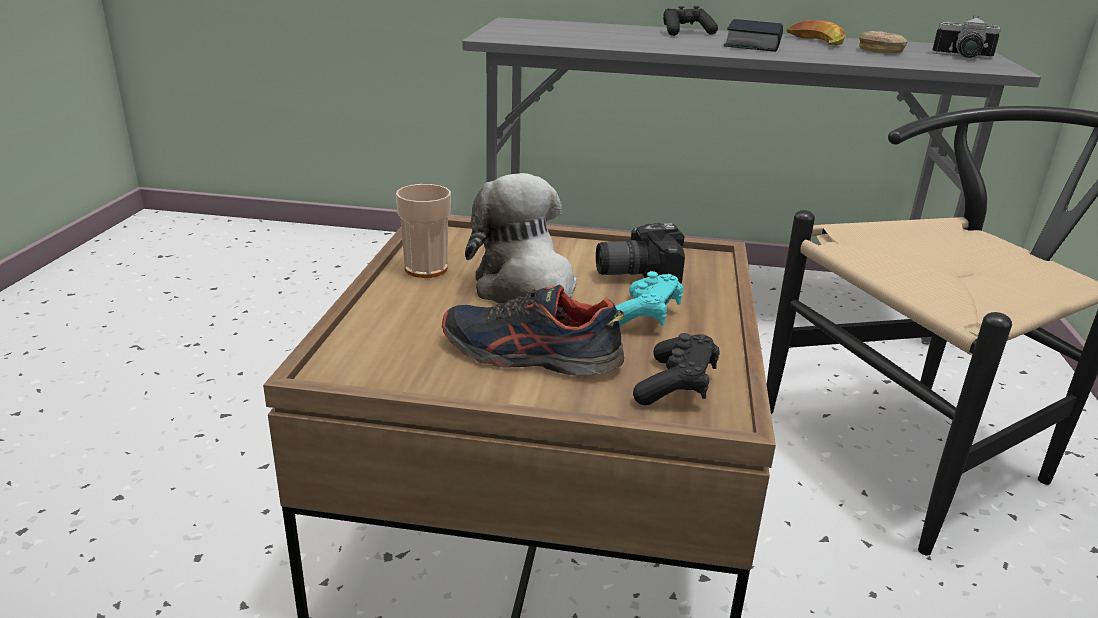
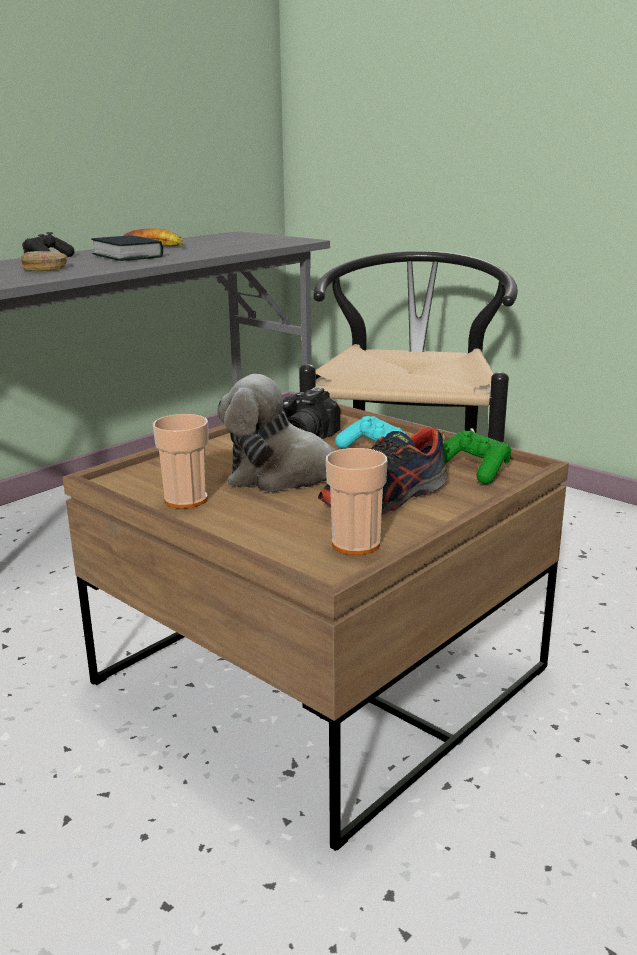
camera: 55 degrees left, 5 degrees down
black game controller [633,333,720,405] -> green game controller [443,430,512,484]
donut [859,31,908,53] -> donut moved to [20,251,67,271]
camera [932,16,1001,59] -> none
none -> cup [326,448,387,555]

